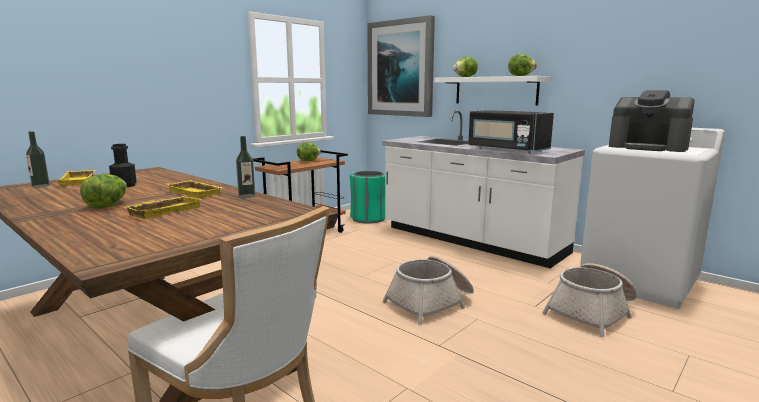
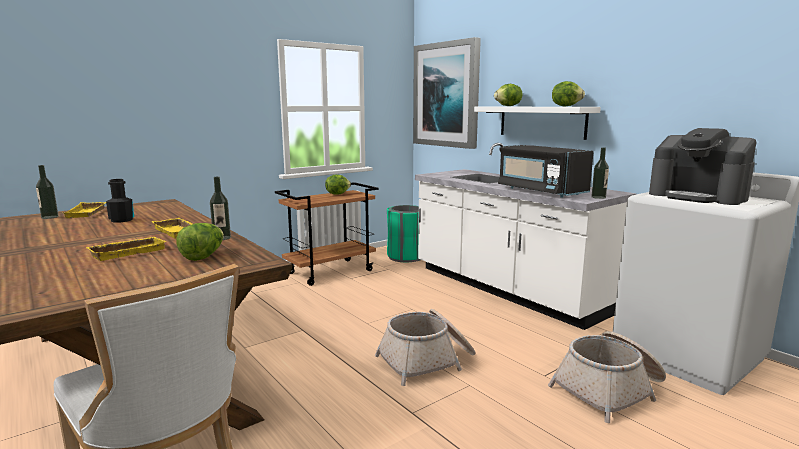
camera: 10 degrees right, 0 degrees up
lettuce [80,174,127,209] -> lettuce moved to [177,223,224,261]
none -> bottle [591,147,609,199]

